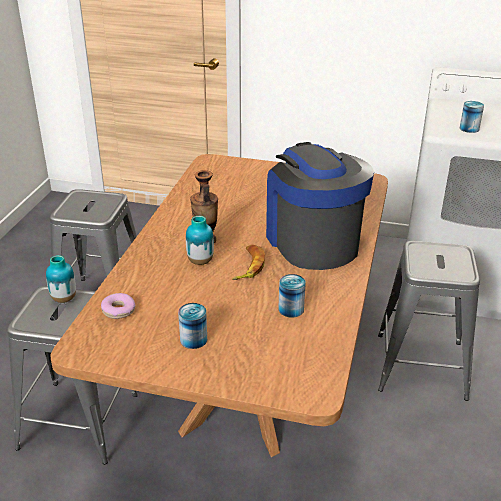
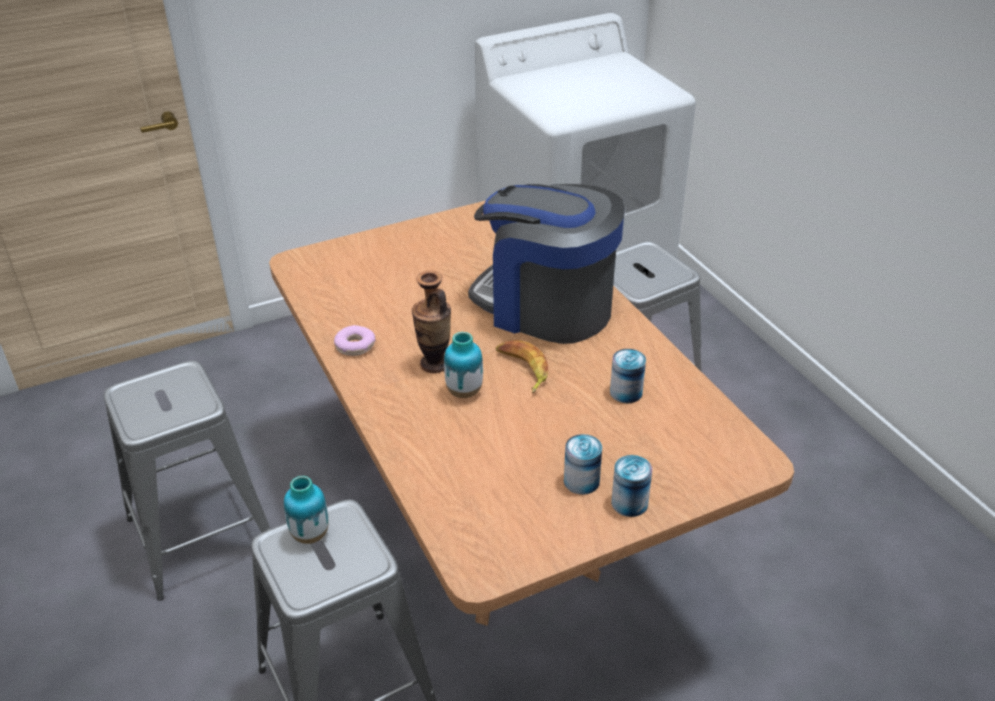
camera: 40 degrees left, 5 degrees up
donut [101,293,135,319] -> donut moved to [334,325,376,356]
can [460,101,484,133] -> can moved to [611,455,652,517]

